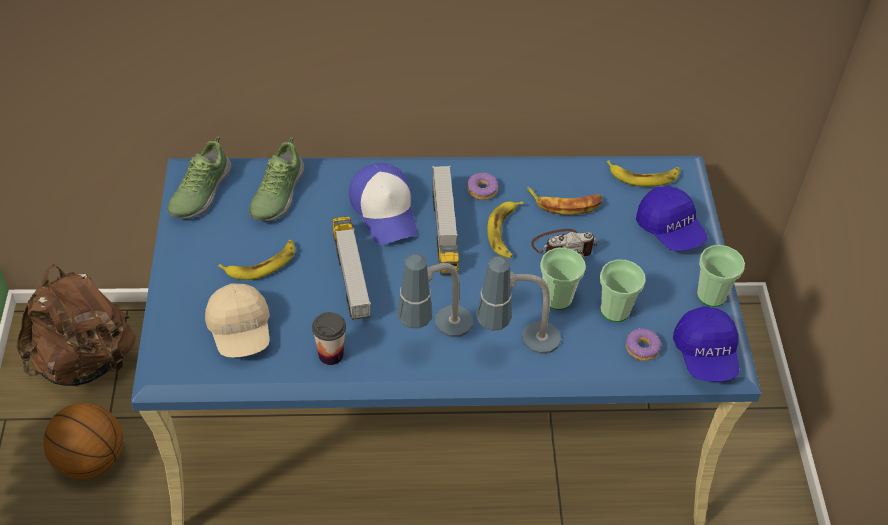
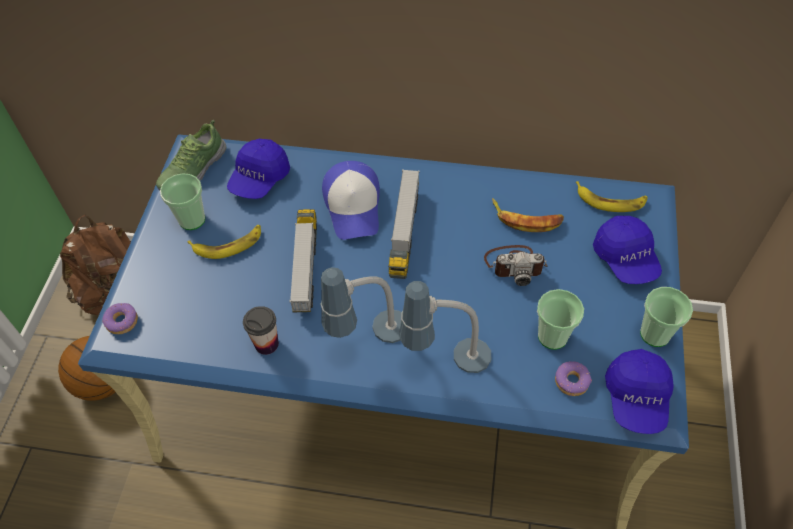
camera: 15 degrees right, 5 degrees up
beige cap [205,283,270,358] -> none
shoe [249,137,304,221] -> blue cap [227,139,290,199]
donut [467,173,498,200] -> donut moved to [102,303,138,334]
banana [487,201,524,258] -> none
cup [540,248,586,310] -> cup moved to [160,173,205,230]

